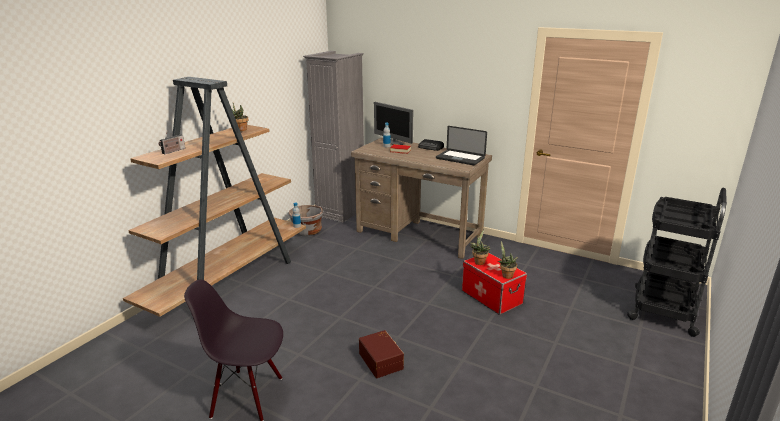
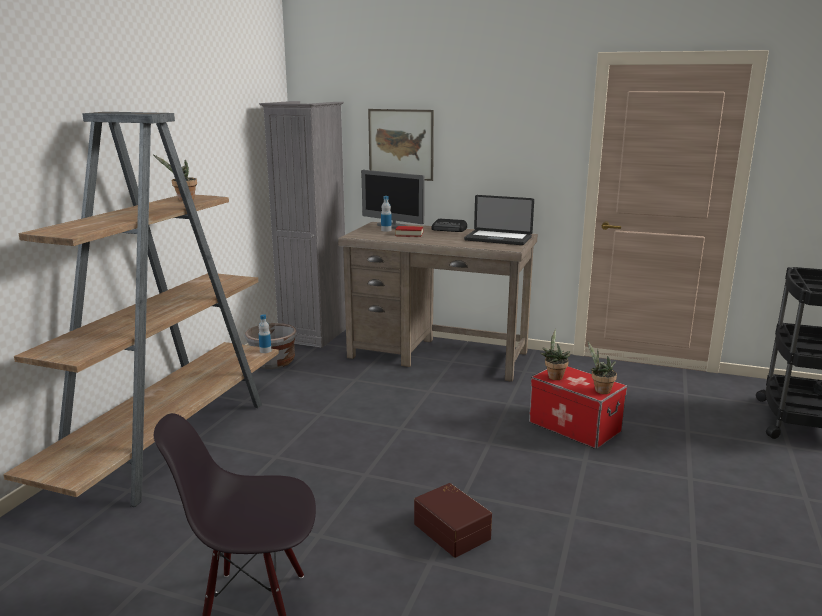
camera: 10 degrees left, 5 degrees down
radio [159,132,185,154] -> none
none -> picture [368,109,434,181]

